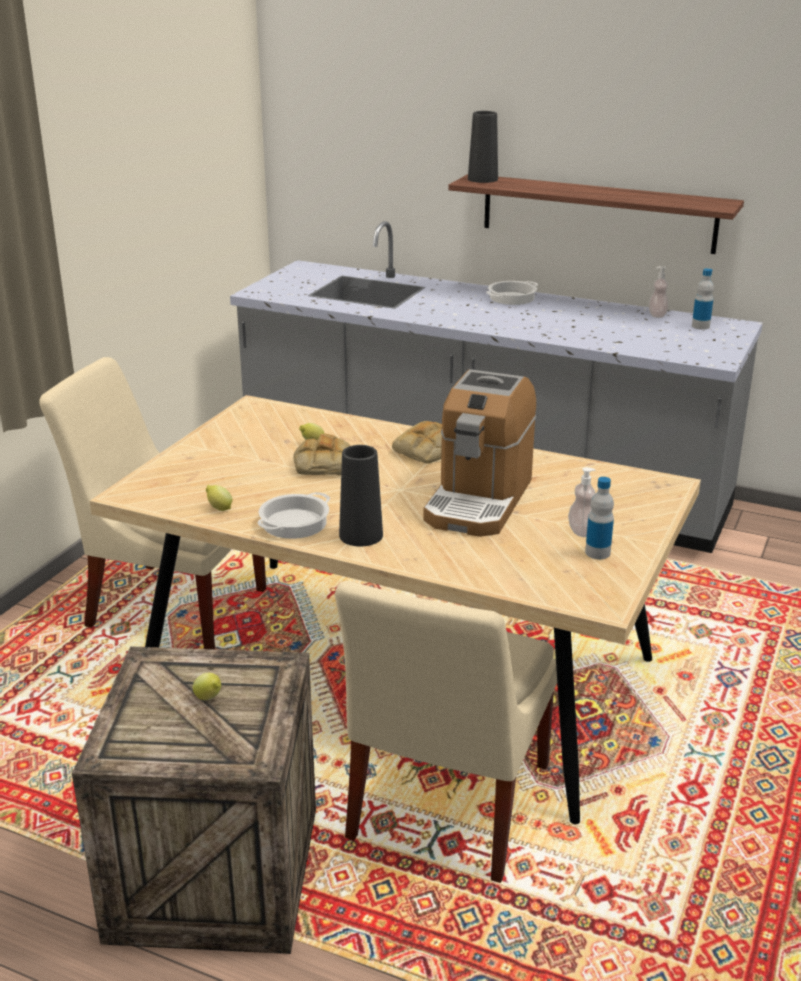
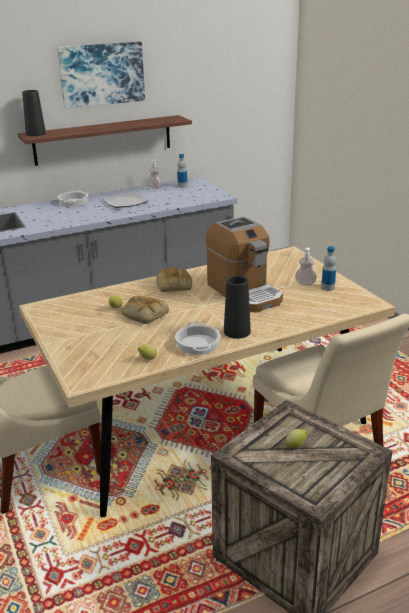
camera: 50 degrees left, 0 degrees up
none -> picture [57,42,145,109]
none -> plate [102,192,148,208]

